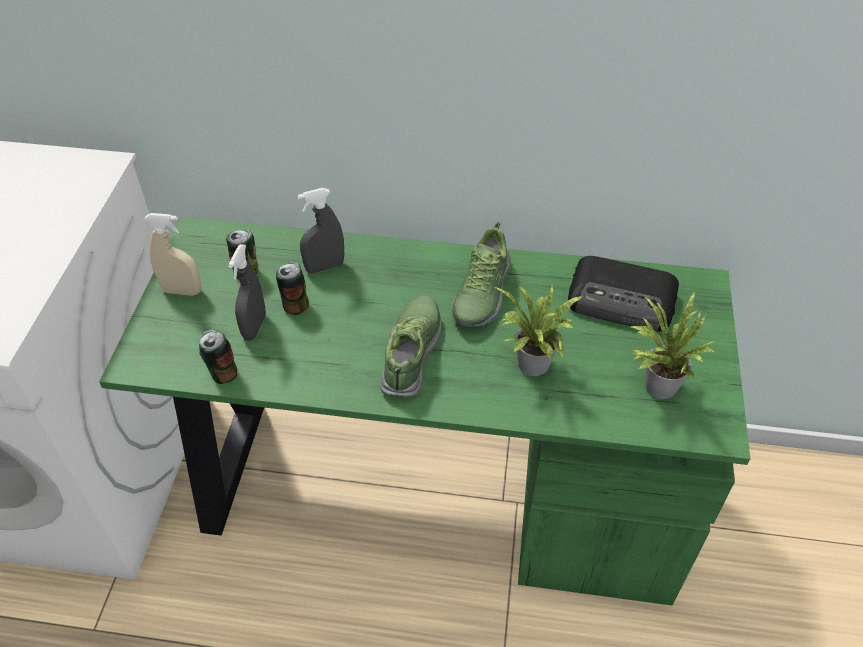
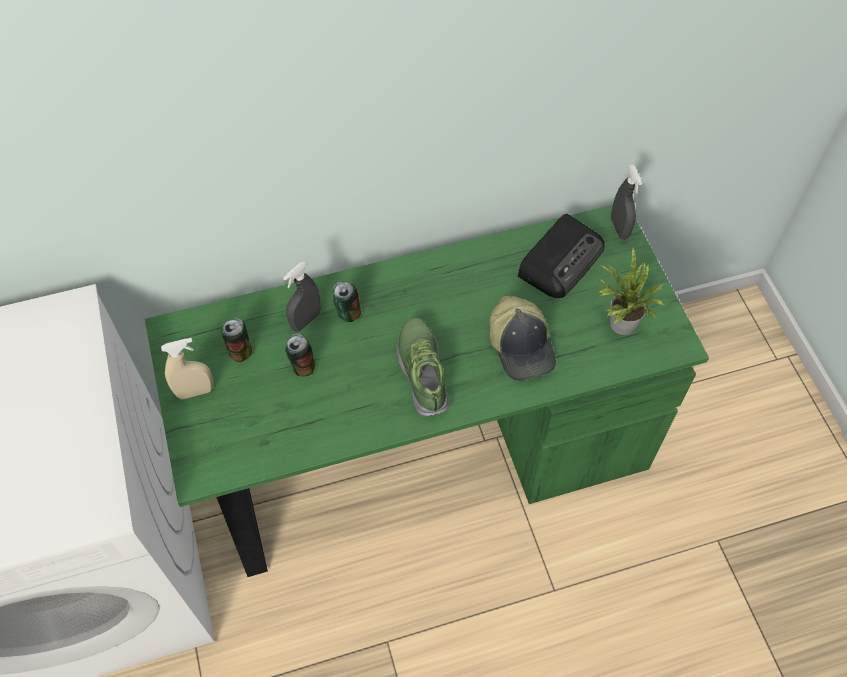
camera: 25 degrees left, 10 degrees up
can [199,329,237,384] -> can moved to [333,281,361,322]
grey spray bottle [228,244,266,341] -> grey spray bottle moved to [611,164,642,240]
shoe [451,222,511,327] -> none
potted plant [494,284,584,376] -> cap [489,295,556,381]
radio [568,256,679,332] -> radio turned 45 degrees counterclockwise [518,214,605,298]

